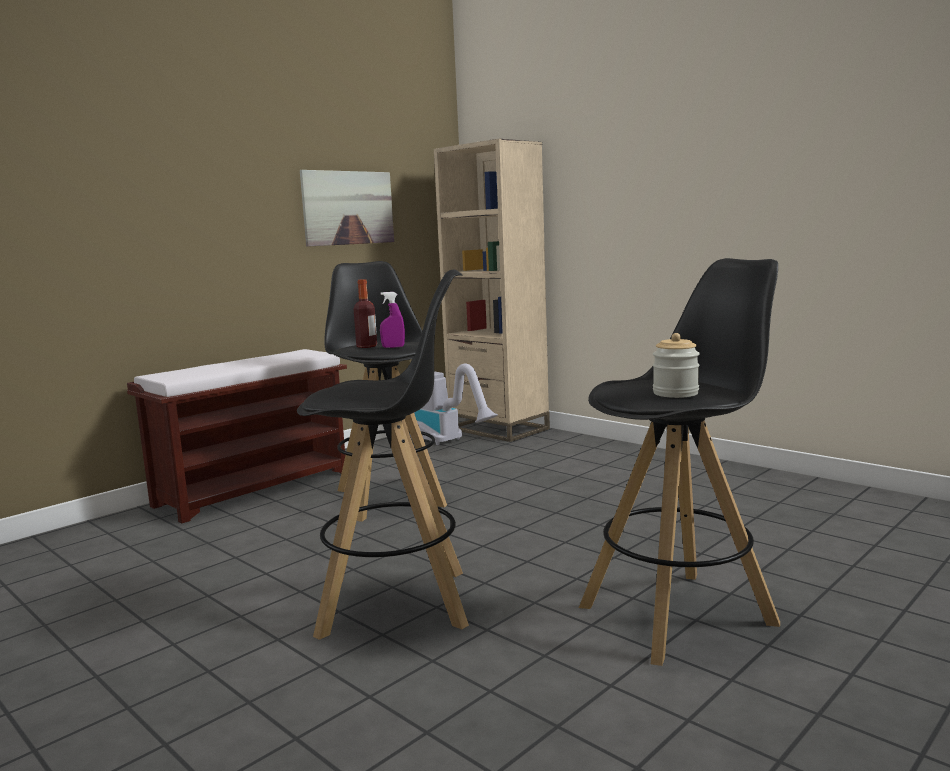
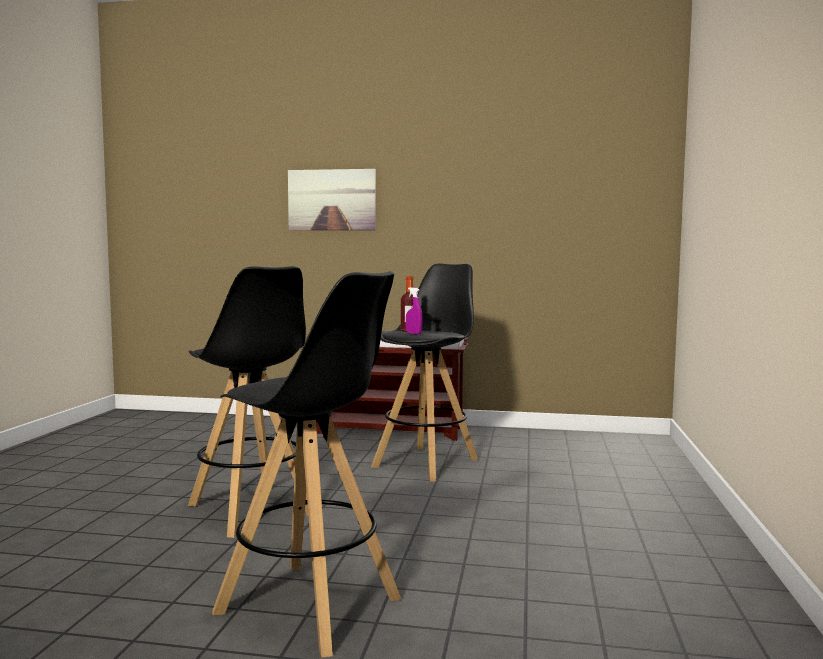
camera: 55 degrees right, 5 degrees down
picture [300,170,394,247] -> picture moved to [288,169,376,230]
vacuum cleaner [410,364,498,445] -> none
beige bookcase [434,139,550,442] -> none
jar [653,333,700,398] -> none

